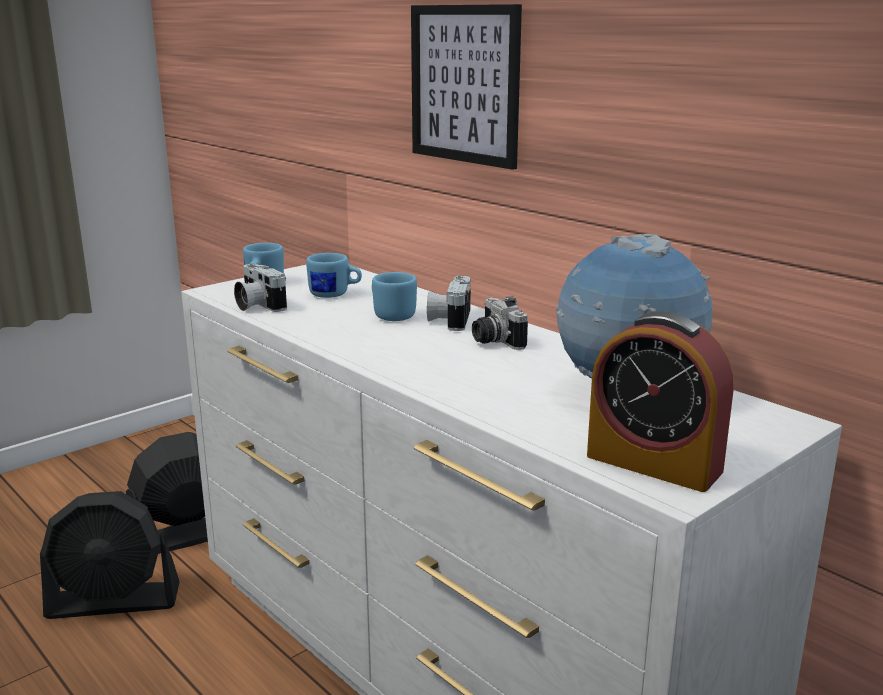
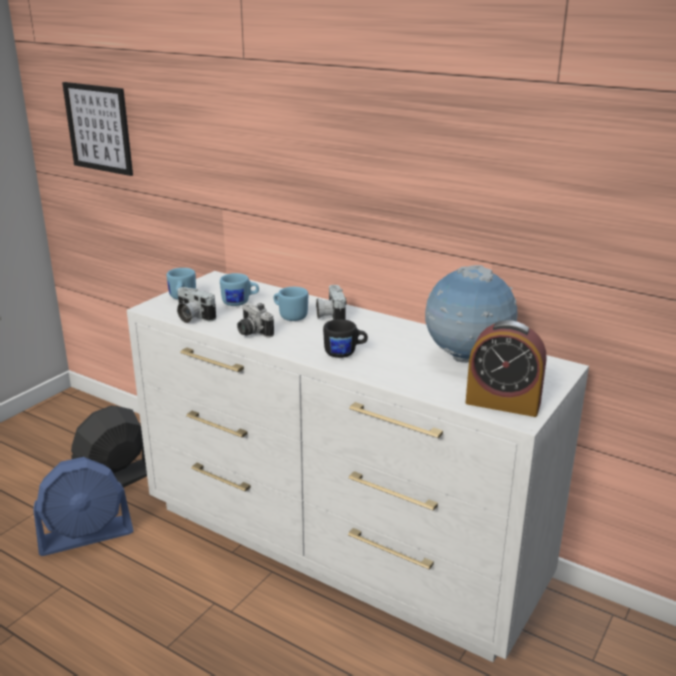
camera: 15 degrees left, 5 degrees up
black fan [40,491,180,619] -> blue fan [33,457,134,556]
picture [411,4,522,170] -> picture moved to [62,82,133,176]
camera [472,296,528,350] -> camera moved to [237,303,274,338]
none -> black mug [323,319,368,358]

